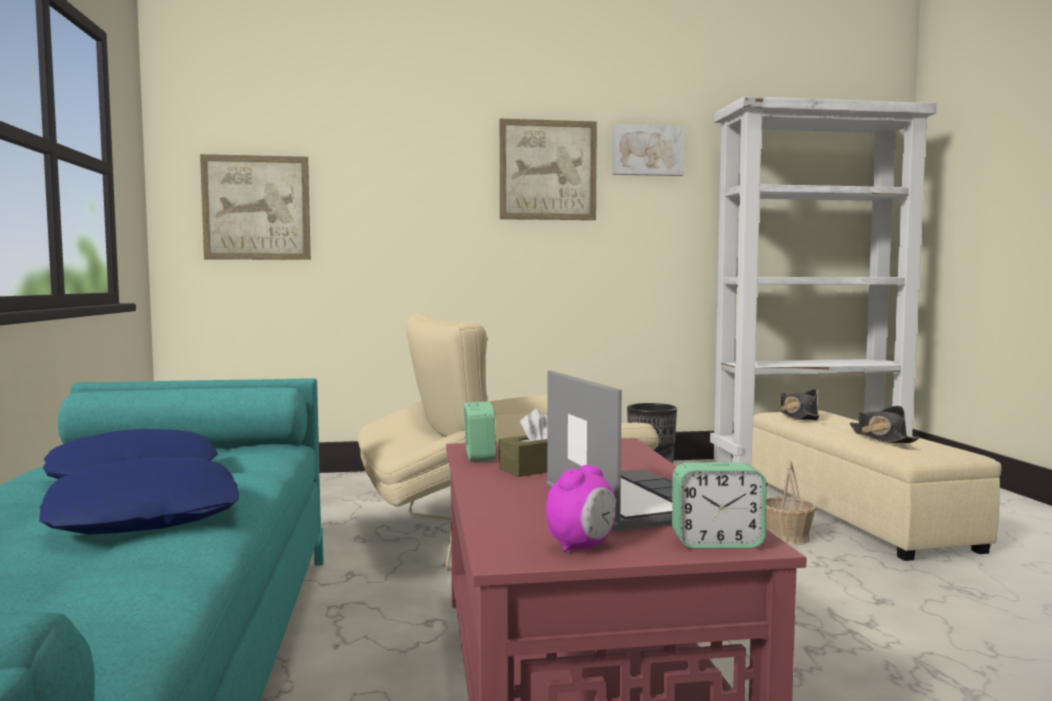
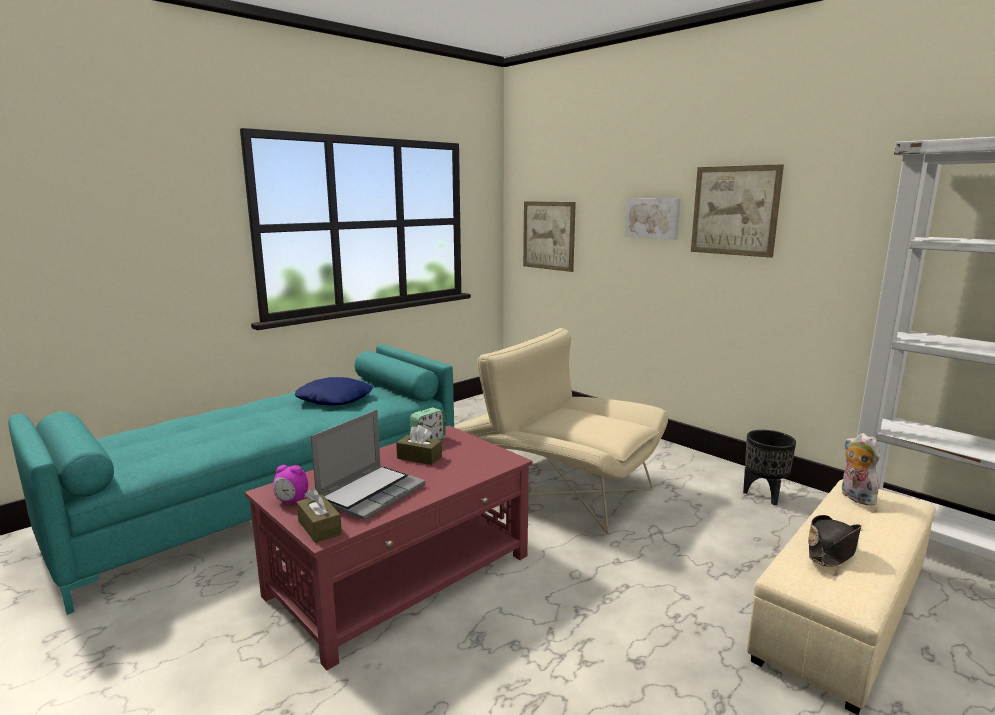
camera: 55 degrees right, 10 degrees up
blue pillow [39,457,239,534] -> none
picture [612,124,685,176] -> picture moved to [625,198,680,240]
alarm clock [672,462,767,549] -> brown tissue box [297,488,342,543]
basket [766,461,817,545] -> none
black hat [781,389,819,420] -> plush toy [842,433,880,505]

